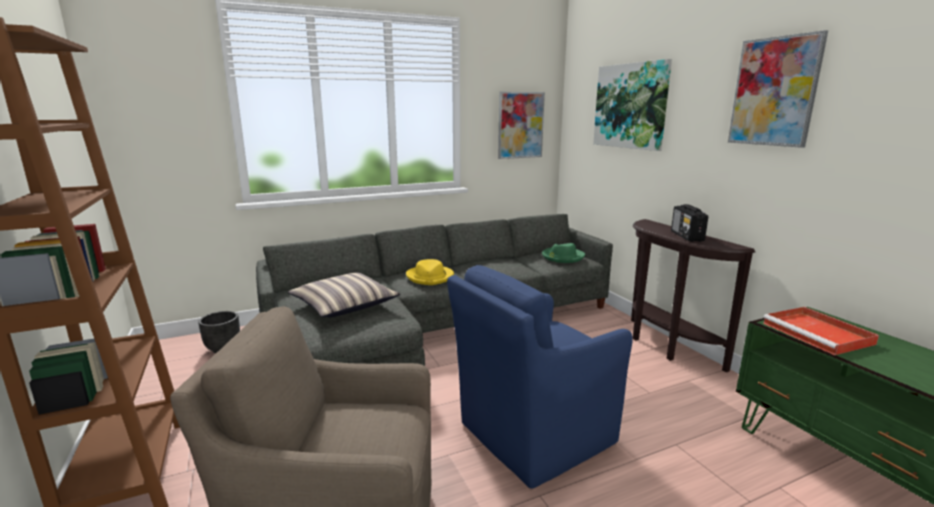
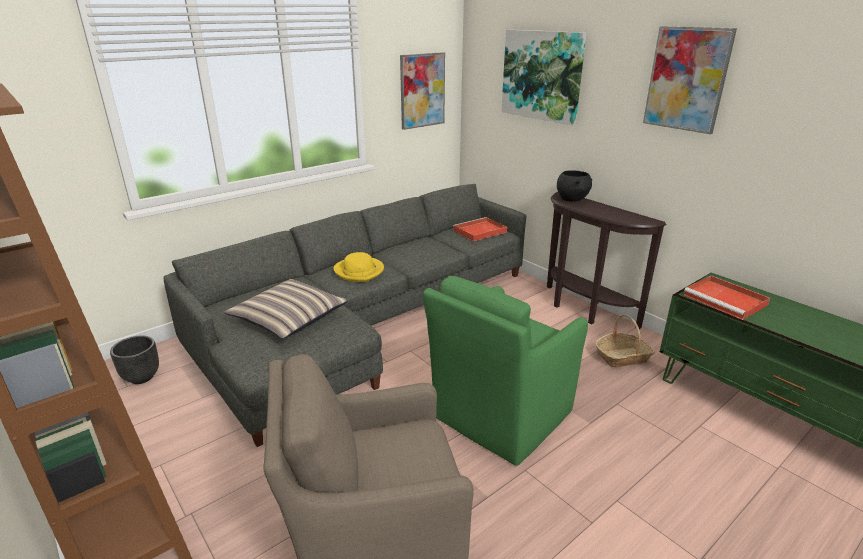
camera: 15 degrees left, 10 degrees up
blue armchair [447,265,633,489] -> green armchair [423,276,588,466]
green hat [542,243,585,263] -> red tray [453,217,507,241]
radio [671,204,708,242] -> none
none -> black bowl [557,171,592,202]
none -> basket [595,314,655,367]

